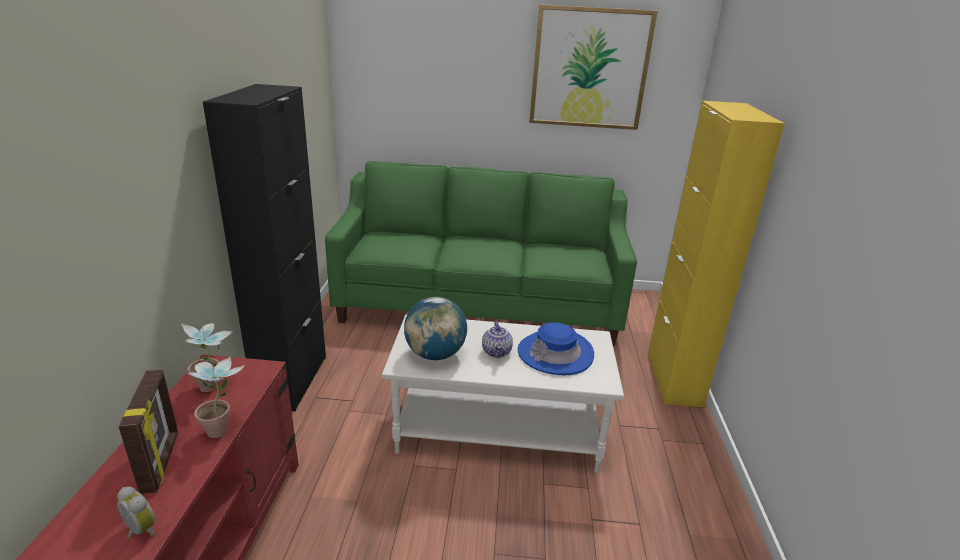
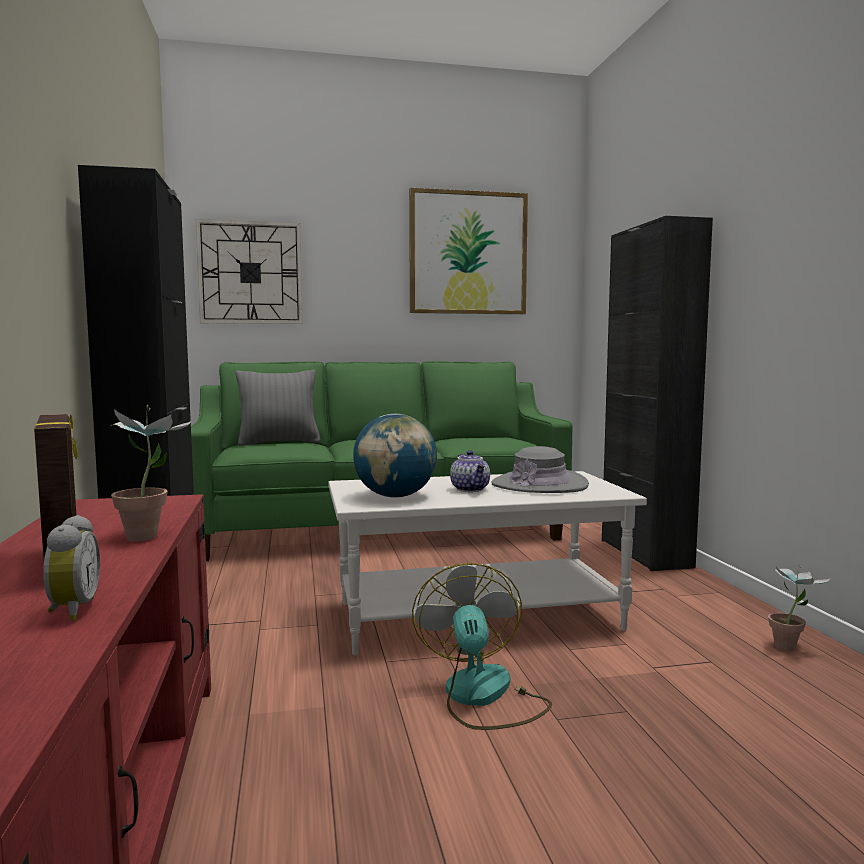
camera: 15 degrees left, 20 degrees down
alarm clock [117,486,156,539] -> alarm clock turned 60 degrees clockwise [43,515,100,621]
potted plant [181,323,233,392] -> potted plant moved to [768,564,830,651]
blue hat [518,322,594,375] -> grey hat [492,446,589,493]
yellow cabinet [648,101,785,407] -> black cabinet [602,216,713,571]
none -> wall clock [196,219,303,324]
none -> grey pillow [236,370,321,446]
none -> fan [412,563,552,730]

